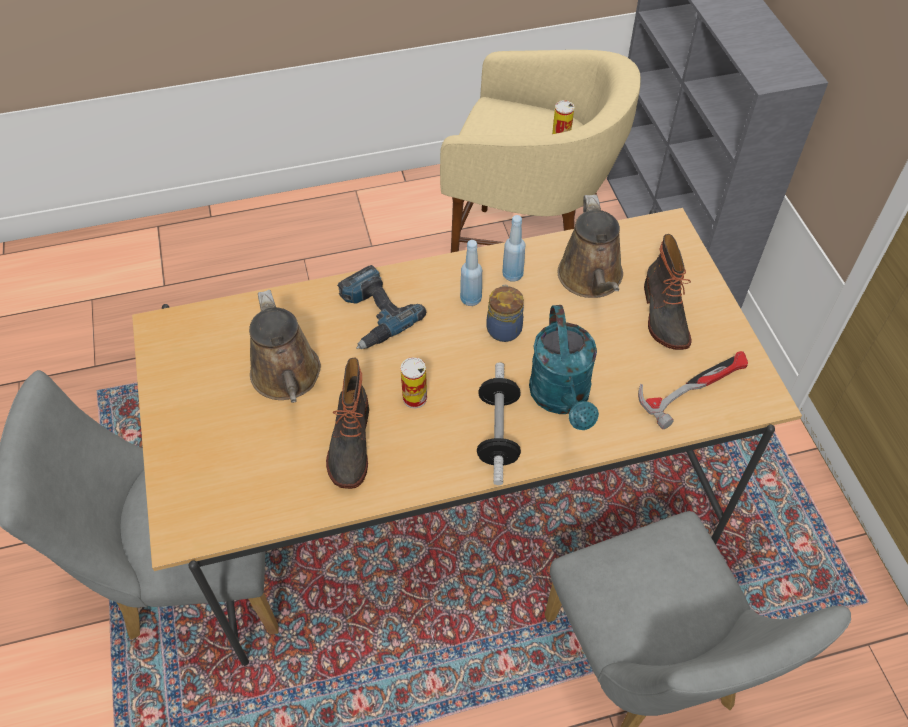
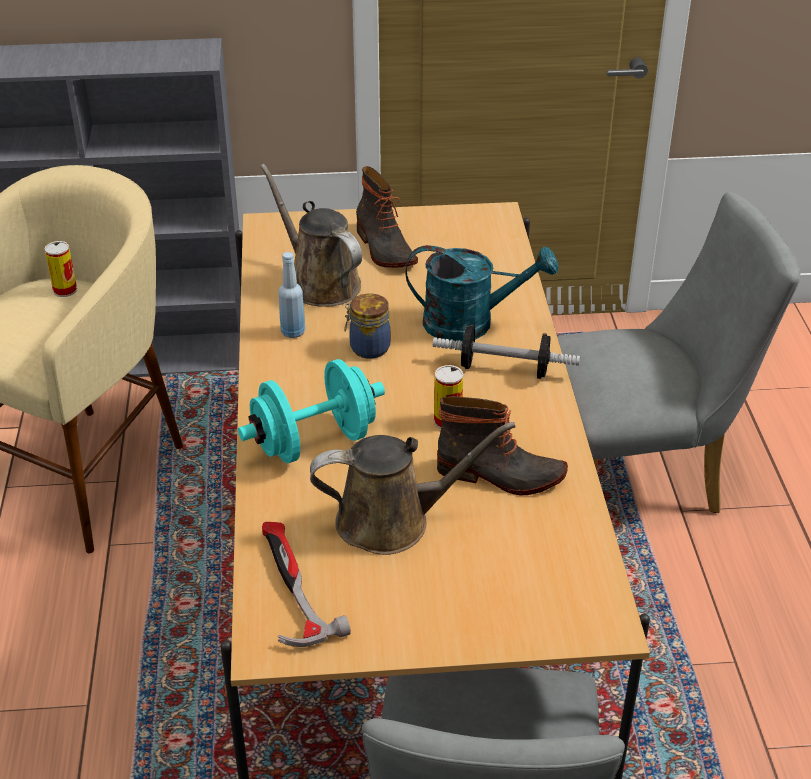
camera: 80 degrees left, 15 degrees down
power drill [337,265,426,349] -> turquoise dumbbell [238,359,385,463]
blue bottle [460,240,482,306] -> none
brown watering can [558,194,623,298] -> brown watering can turned 135 degrees counterclockwise [260,164,362,307]
hammer [638,351,748,429] -> hammer moved to [262,522,351,647]
boot [644,234,692,350] -> boot turned 60 degrees clockwise [356,166,418,268]

